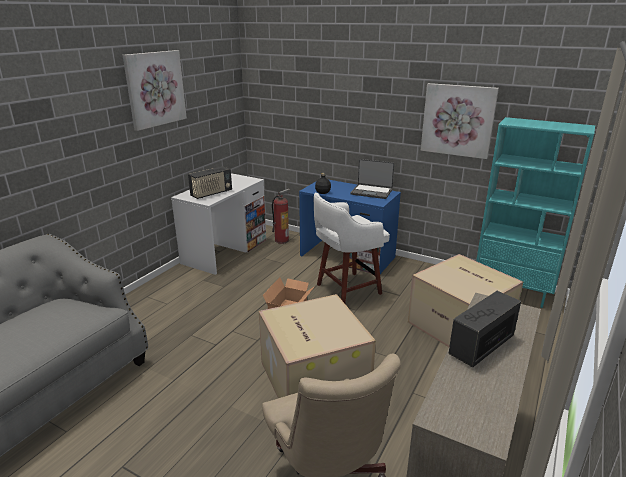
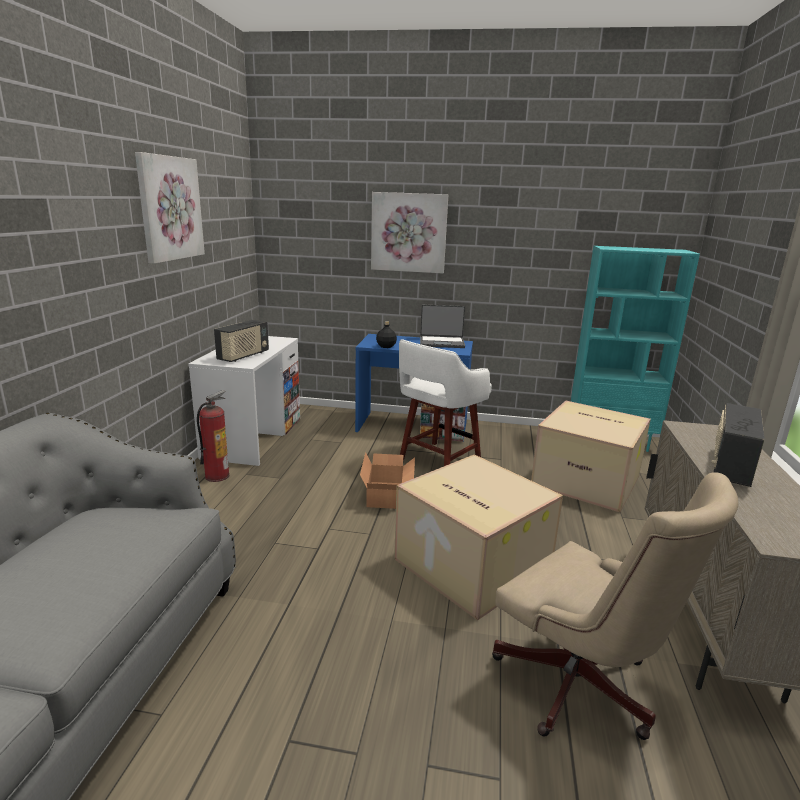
camera: 20 degrees left, 5 degrees down
fire extinguisher [272,189,290,244] -> fire extinguisher moved to [197,390,230,482]
picture [421,83,499,159] -> picture moved to [371,192,448,273]

